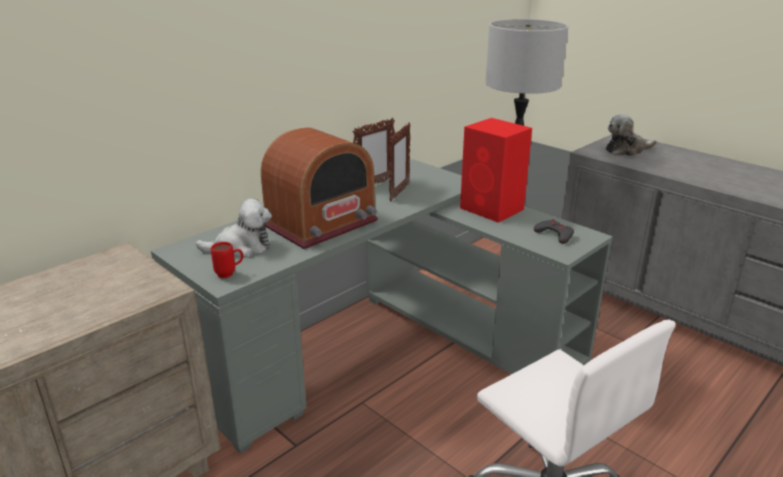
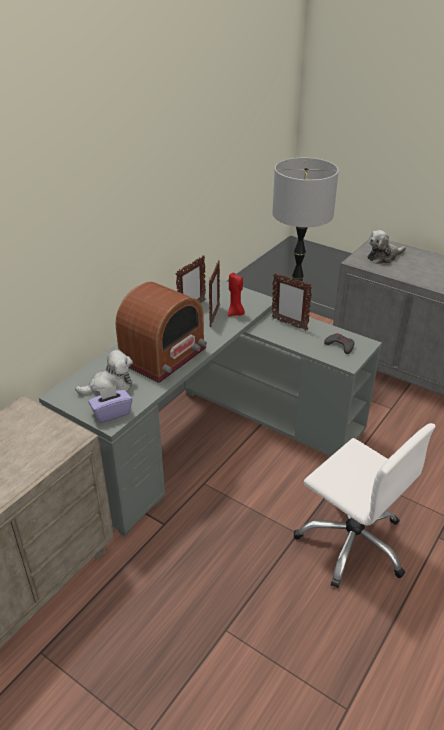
camera: 10 degrees left, 10 degrees up
red mug [211,242,243,278] -> purple tissue box [88,385,132,423]
red speaker [460,118,532,223] -> picture frame [272,273,313,331]
none -> red candle [228,273,245,317]

